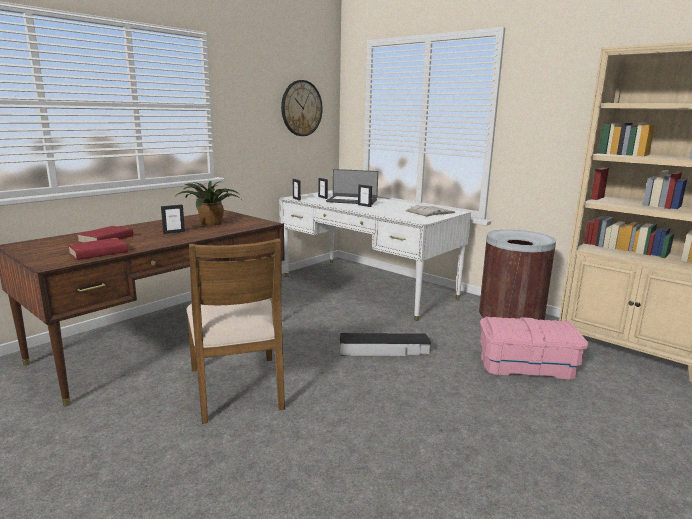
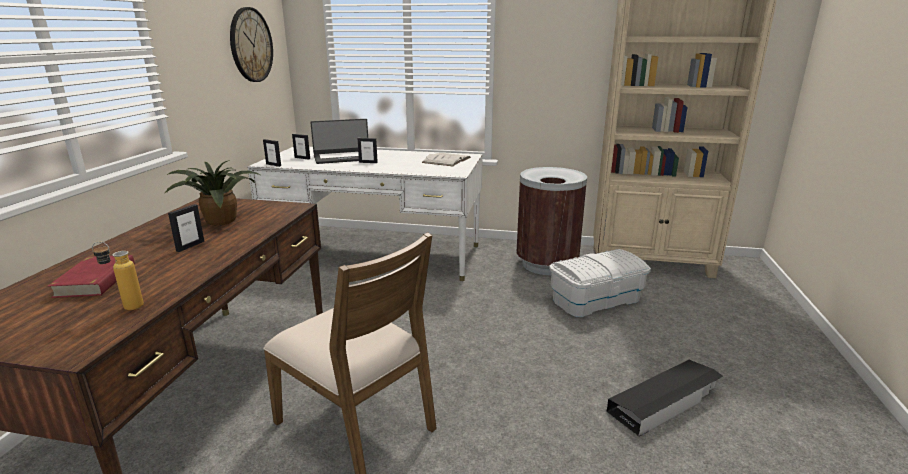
camera: 30 degrees left, 5 degrees up
red book [68,238,134,260] -> bottle [92,241,144,310]
black storage box [340,333,431,356] -> black storage box moved to [606,360,723,437]
pink storage box [480,317,588,380] -> white storage box [549,249,651,317]

